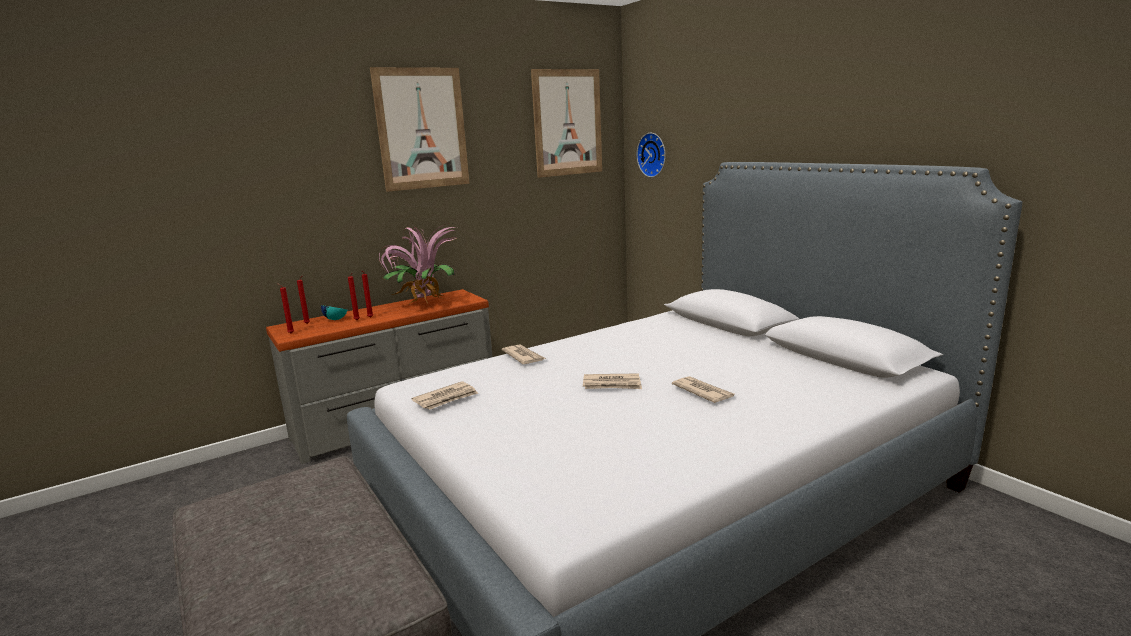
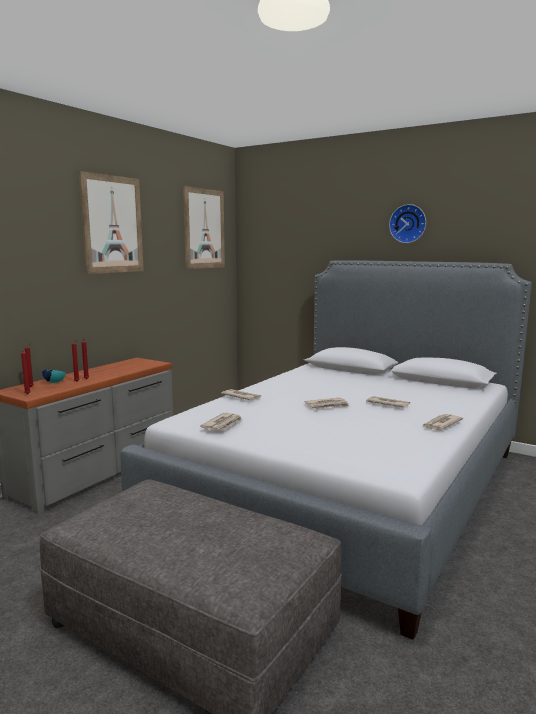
camera: 25 degrees left, 5 degrees down
potted plant [379,223,457,303] -> none
wall clock [637,133,665,177] -> wall clock moved to [389,204,426,243]
none -> newspaper [421,414,463,430]

